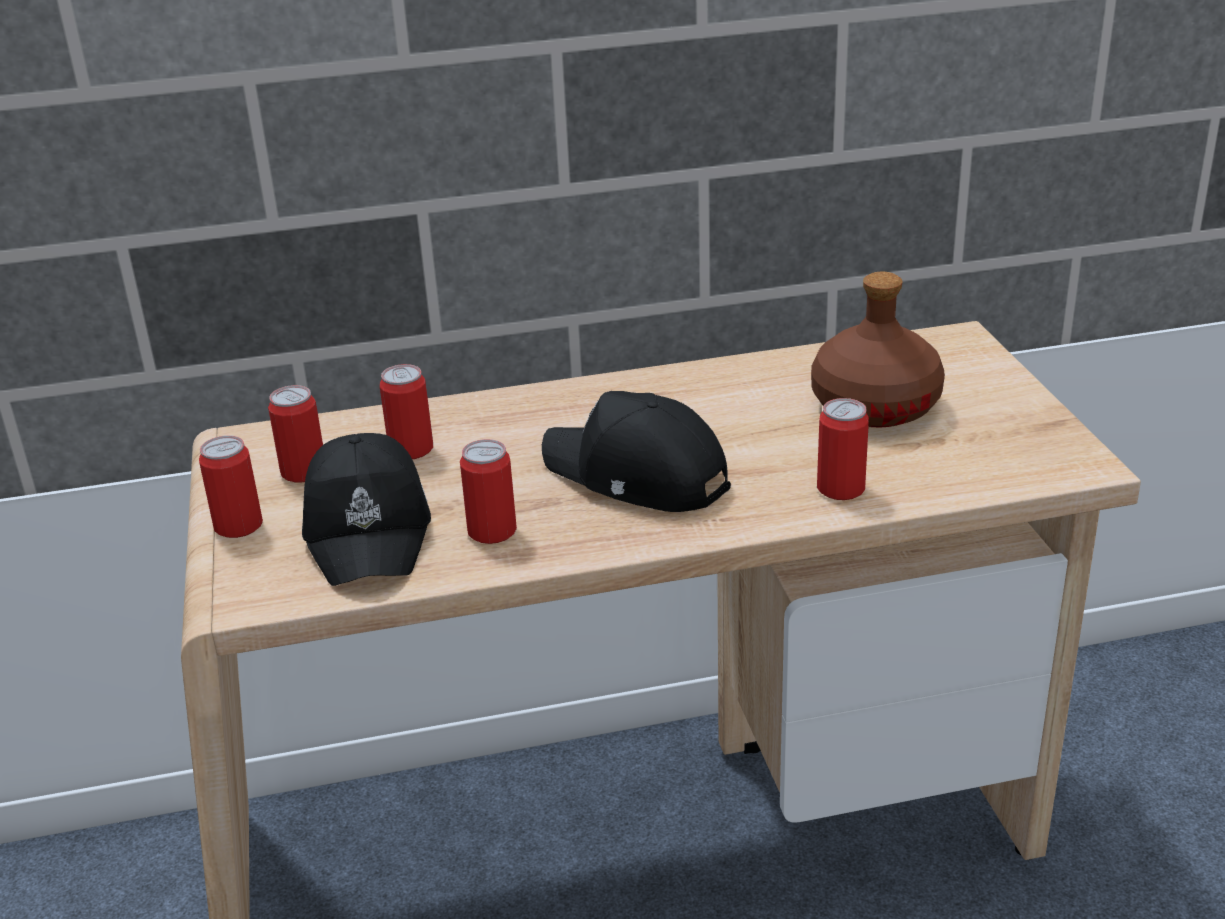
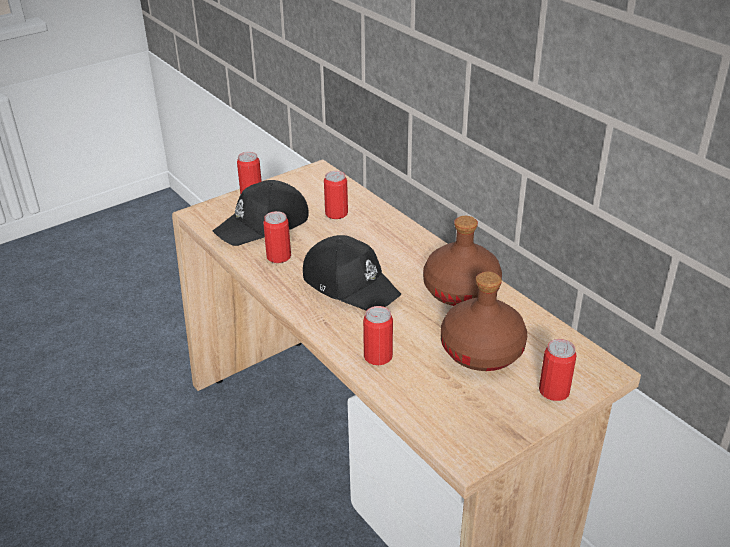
camera: 65 degrees right, 5 degrees up
can [268,385,323,483] -> can moved to [539,339,577,401]
black cap [542,391,731,512] -> black cap turned 120 degrees clockwise [303,235,401,311]
none -> brown bottle [423,216,502,306]

